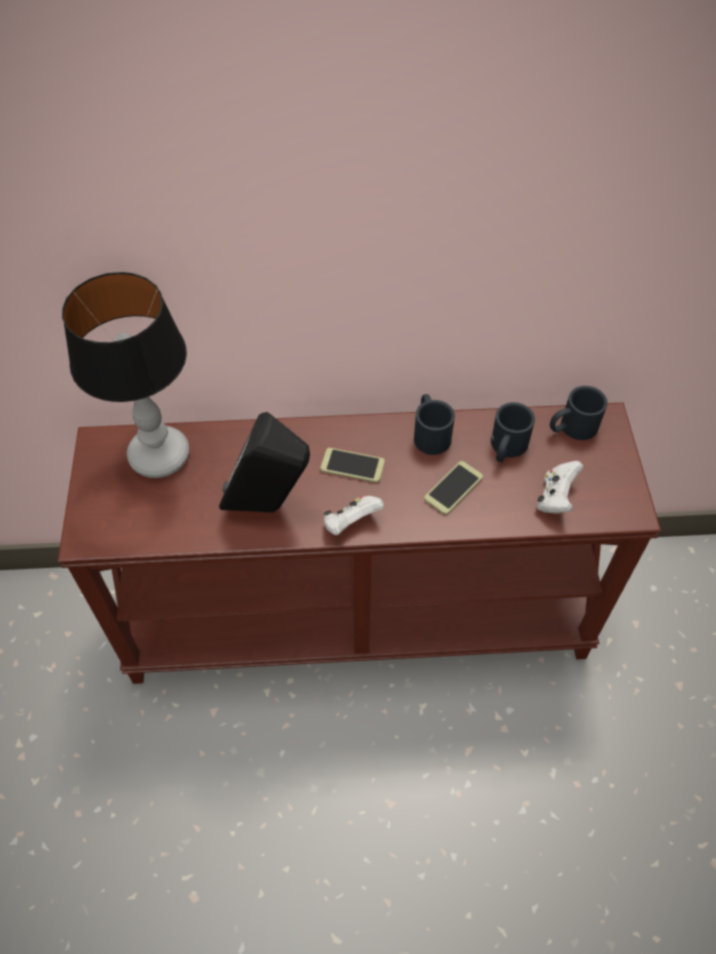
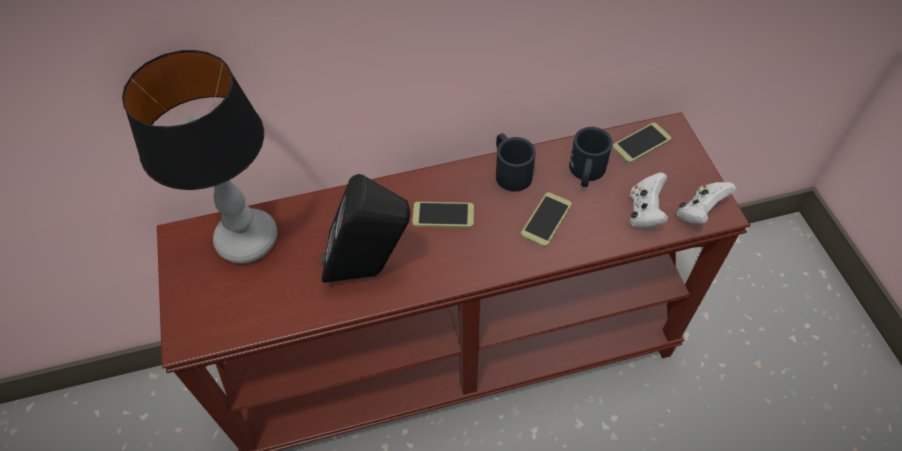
camera: 10 degrees left, 0 degrees up
white game controller [324,496,384,535] -> white game controller moved to [677,182,736,223]
black mug [550,386,608,440] -> phone [612,123,671,163]

